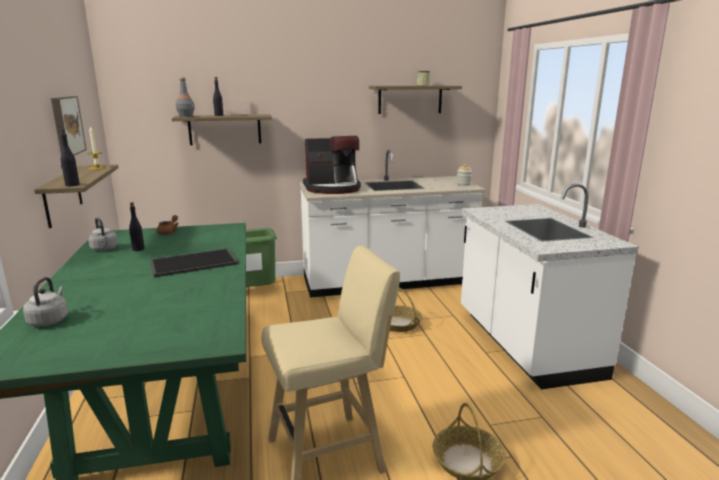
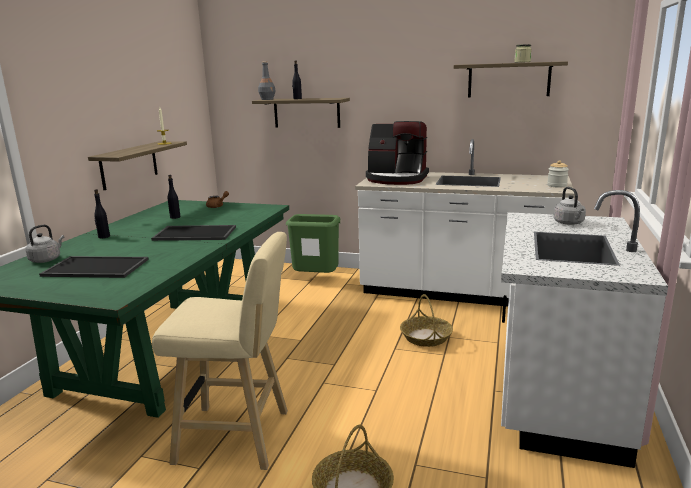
camera: 30 degrees right, 0 degrees up
picture [51,96,87,155] -> none
black bottle [60,129,80,187] -> black bottle moved to [94,189,110,238]
grey kettle [88,218,118,251] -> grey kettle moved to [553,187,586,225]
none -> tray [39,256,149,278]

